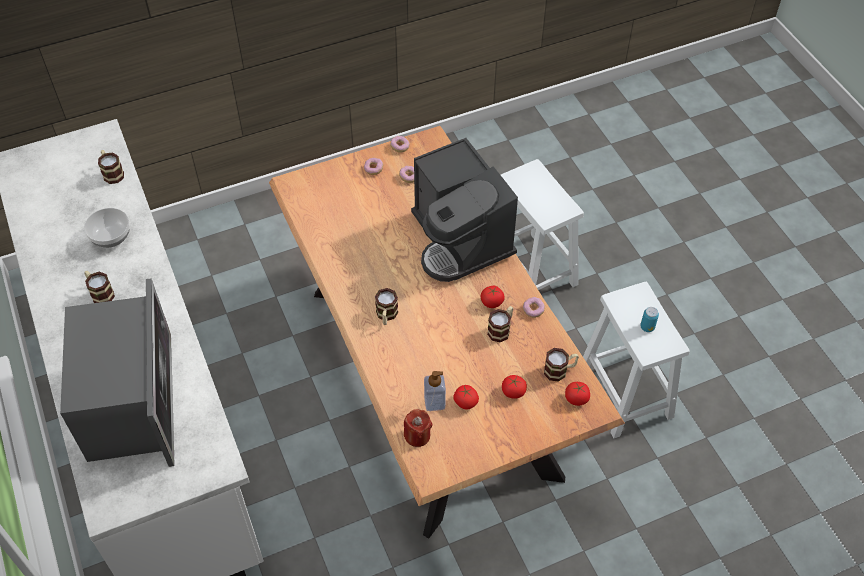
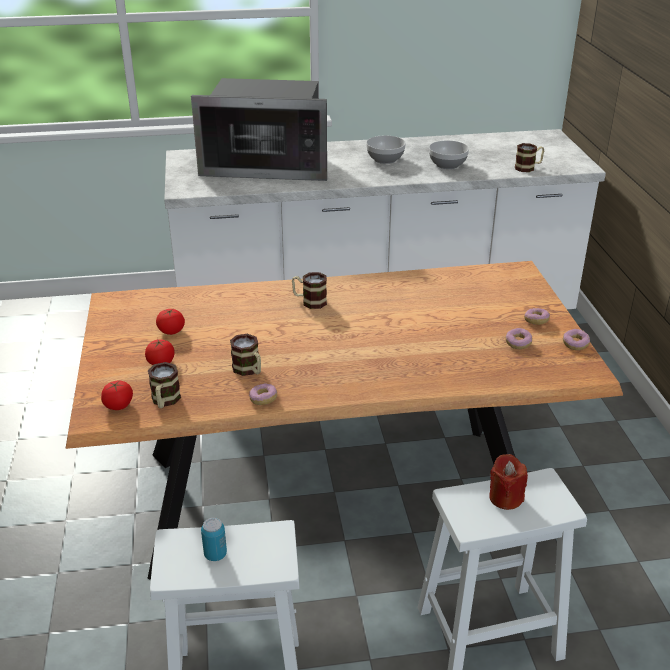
camera: 105 degrees right, 20 degrees down
mug [84,270,115,303] -> bowl [366,135,406,164]
red candle [404,409,433,447] -> red candle moved to [489,454,528,510]
coffee machine [411,138,518,282] -> none
soap dispenser [424,371,446,411] -> none
tomato [481,286,505,308] -> none

